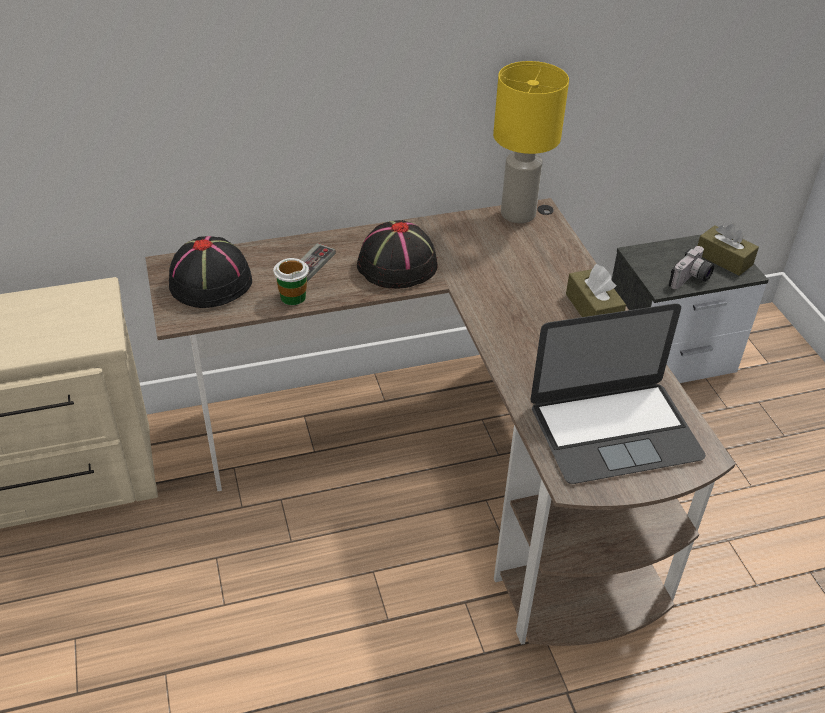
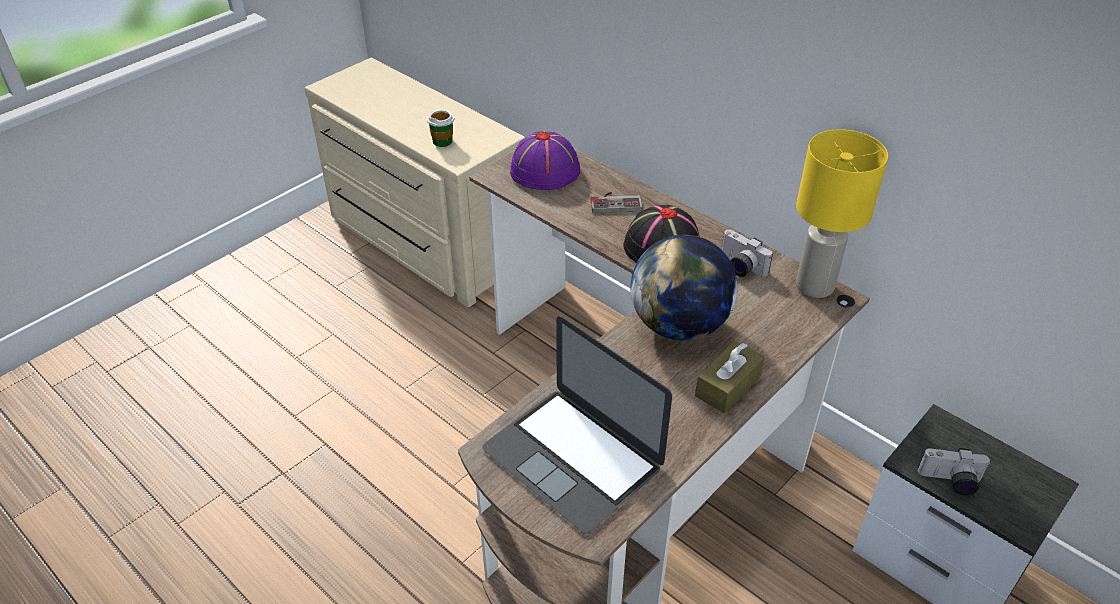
camera: 60 degrees right, 0 degrees up
black hat [169,236,252,308] -> purple hat [510,131,580,190]
cup [273,258,309,305] -> cup moved to [427,110,454,147]
brown tissue box [697,224,759,276] -> none
none -> globe [631,235,738,341]
none -> camera [722,230,773,277]

